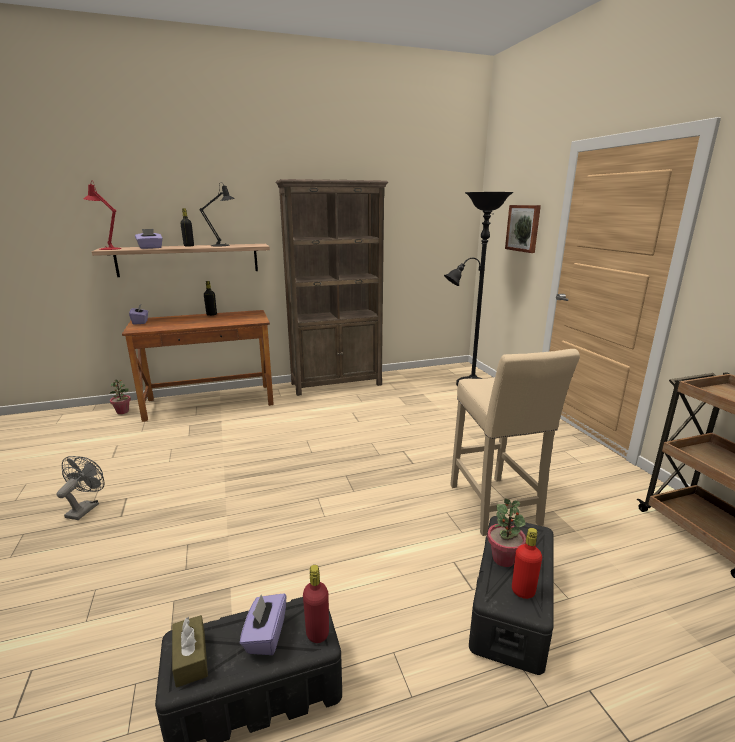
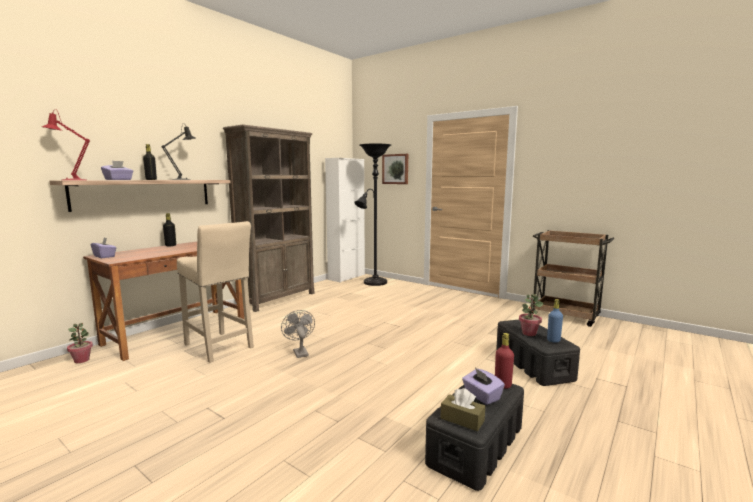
camera: 35 degrees left, 10 degrees down
grey fan [57,456,104,520] -> grey fan moved to [281,310,315,358]
beige stool [450,349,580,536] -> beige stool moved to [177,221,254,363]
red bottle [512,528,542,599] -> blue bottle [547,299,563,343]
none -> white cabinet [325,158,365,283]

